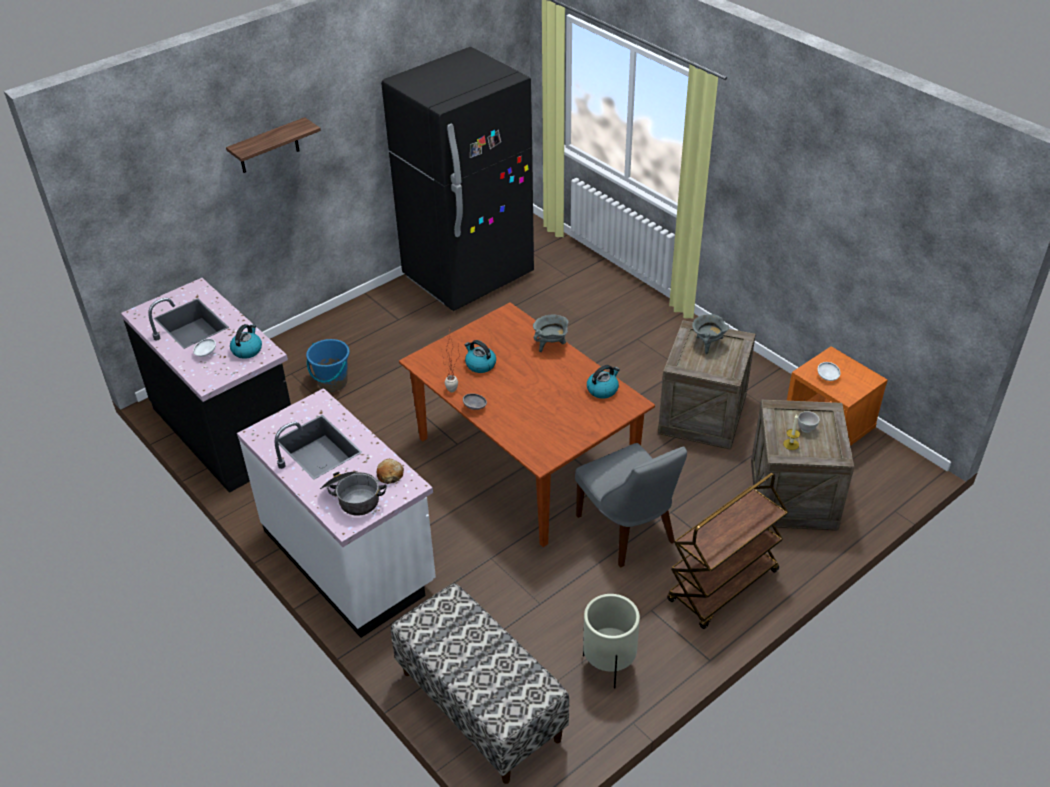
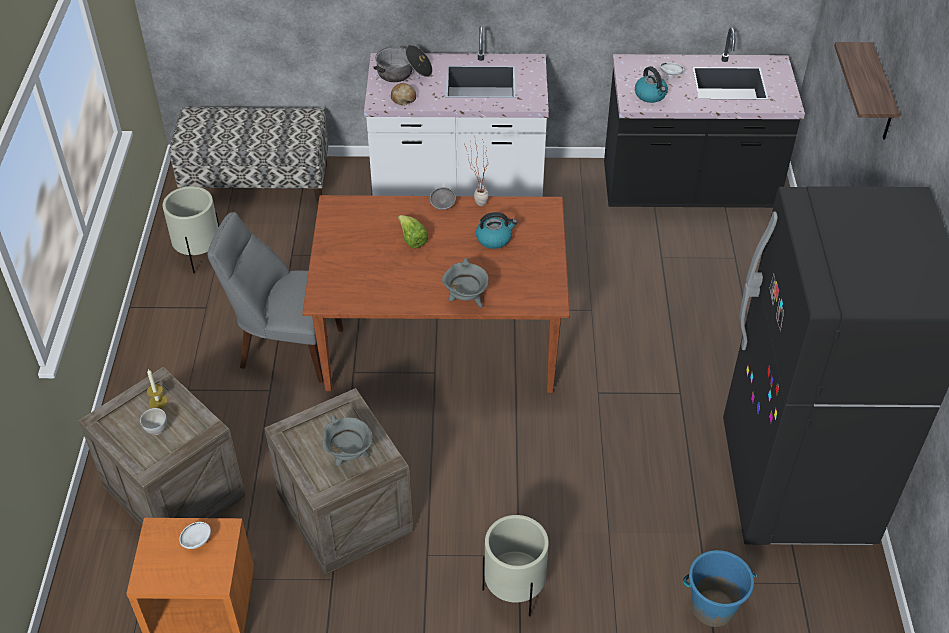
camera: 130 degrees right, 5 degrees up
blue bucket [306,339,350,391] -> blue bucket moved to [683,550,757,627]
kettle [587,365,620,399] -> none
brown cart [667,473,788,629] -> none
none -> lettuce [398,215,428,249]
none -> beige planter [483,515,549,617]

